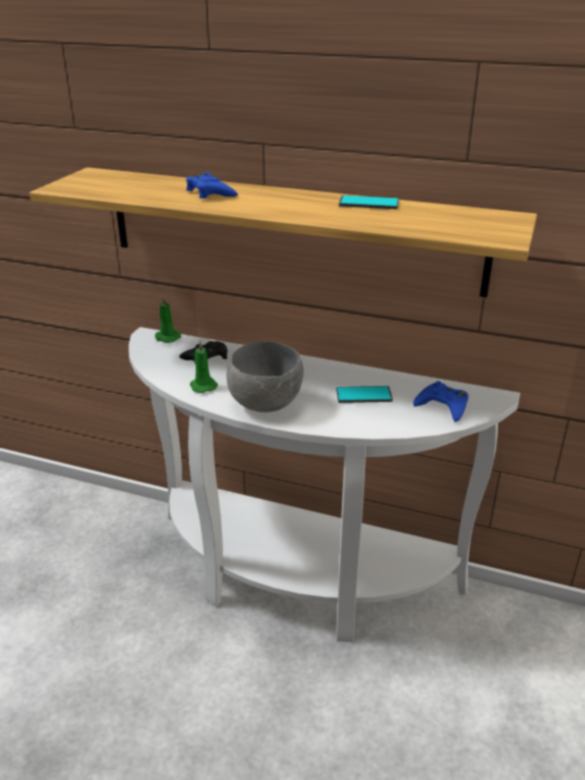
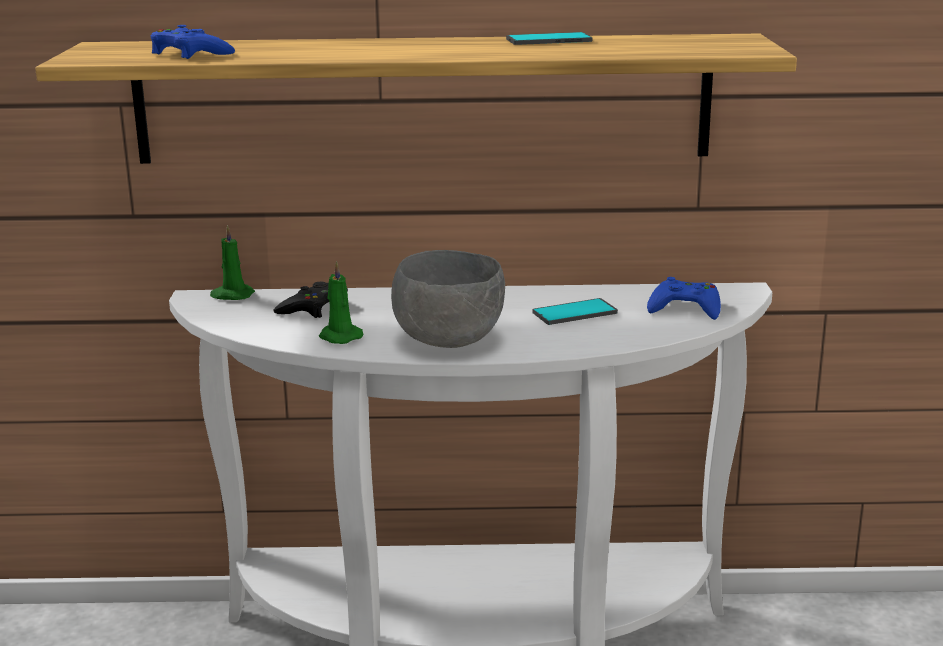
camera: 20 degrees left, 10 degrees down
blue game controller [186,172,238,199] -> blue game controller moved to [151,25,235,59]

